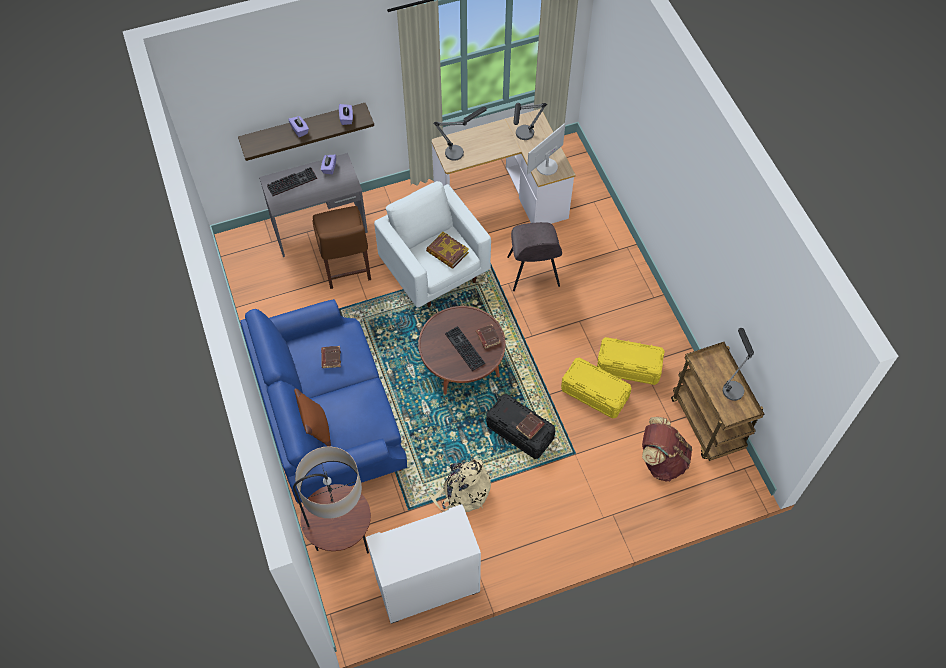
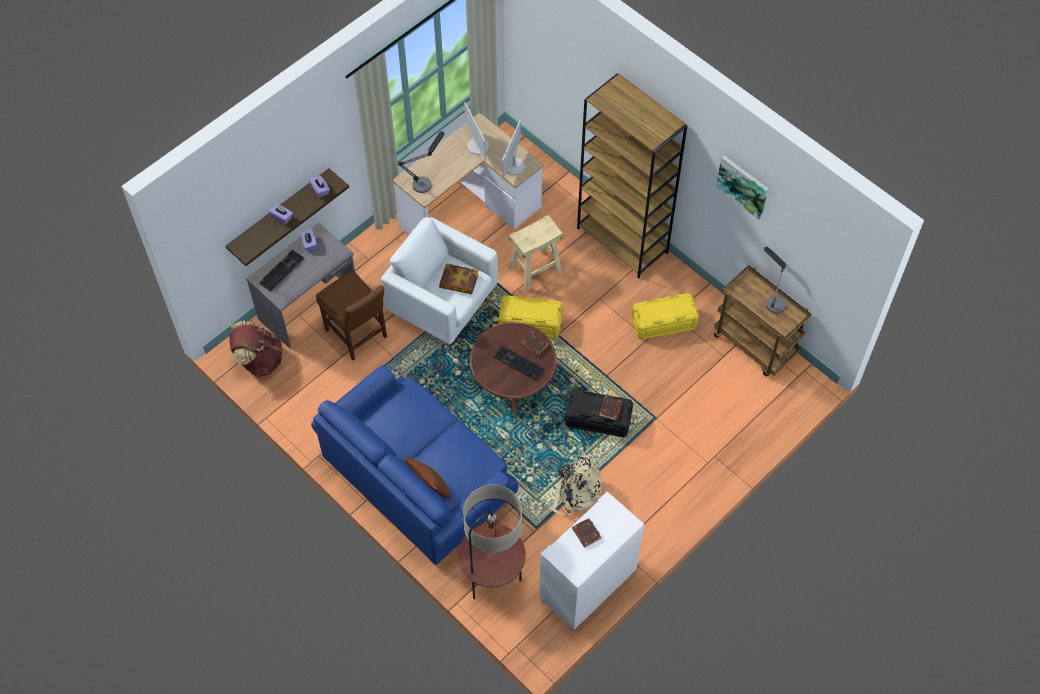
camera: 25 degrees left, 0 degrees up
brown book [321,346,341,368] -> brown book moved to [572,518,602,548]
grey chair [507,222,562,291] -> beige stool [508,215,563,292]
table lamp [513,103,547,140] -> monitor [464,102,489,161]
yellow storage box [561,357,632,419] -> yellow storage box moved to [498,295,563,338]
brown backpack [642,417,692,481] -> brown backpack moved to [229,320,283,376]
none -> brown bookcase [577,73,687,278]
none -> picture [716,156,768,220]

